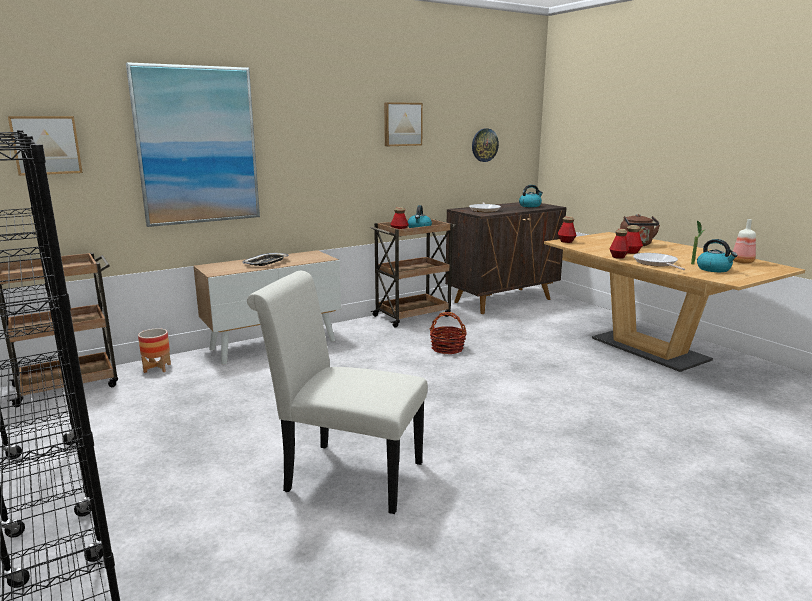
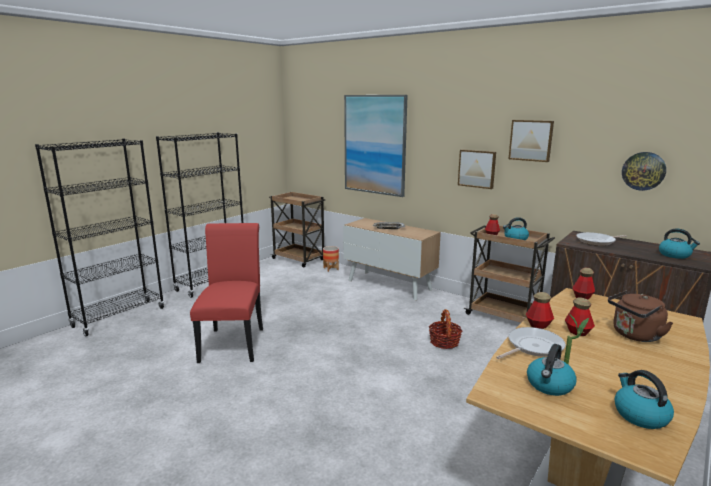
camera: 70 degrees right, 0 degrees up
picture [8,116,83,176] -> picture moved to [458,149,496,189]
white chair [247,271,428,514] -> red chair [190,223,263,363]
bottle [733,219,756,264] -> kettle [614,370,674,429]

